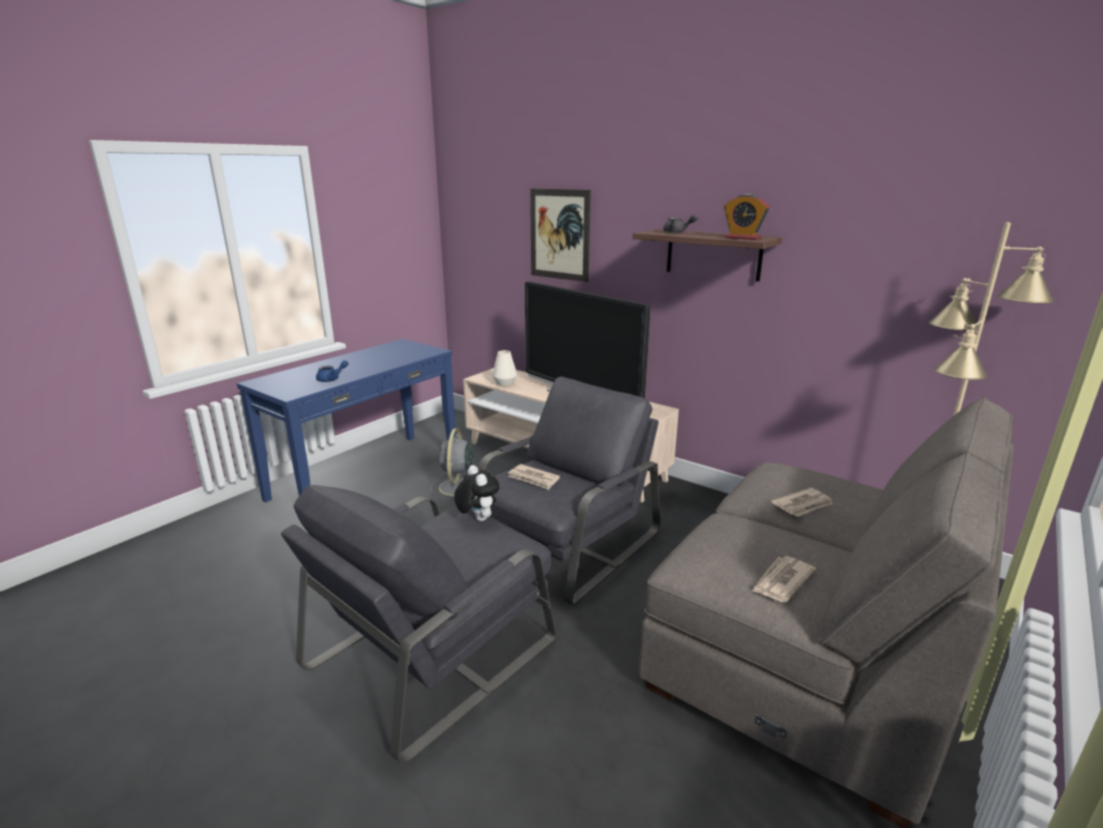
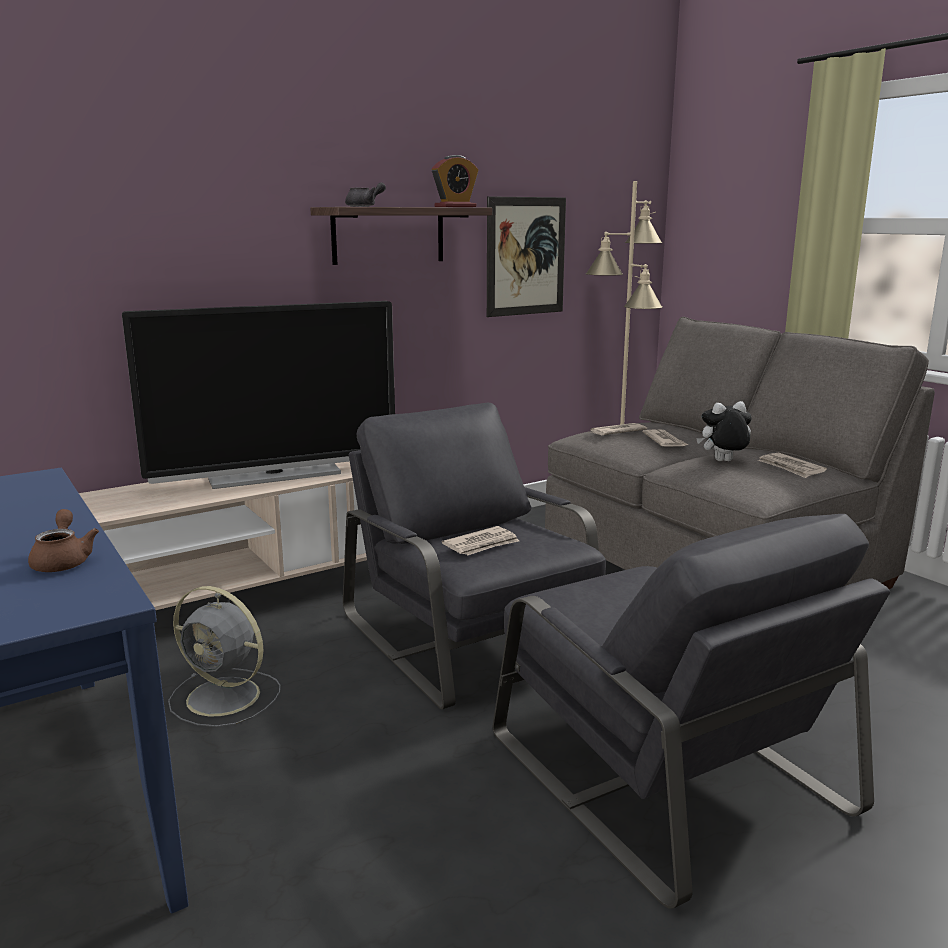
camera: 70 degrees left, 5 degrees down
blue teapot [316,360,348,382] -> brown teapot [28,509,99,572]
plush toy [454,465,499,521] -> plush toy moved to [696,401,752,461]
white vase [492,350,517,386] -> none
picture [530,188,591,282] -> picture moved to [487,196,566,317]
none -> newspaper [588,423,647,435]

